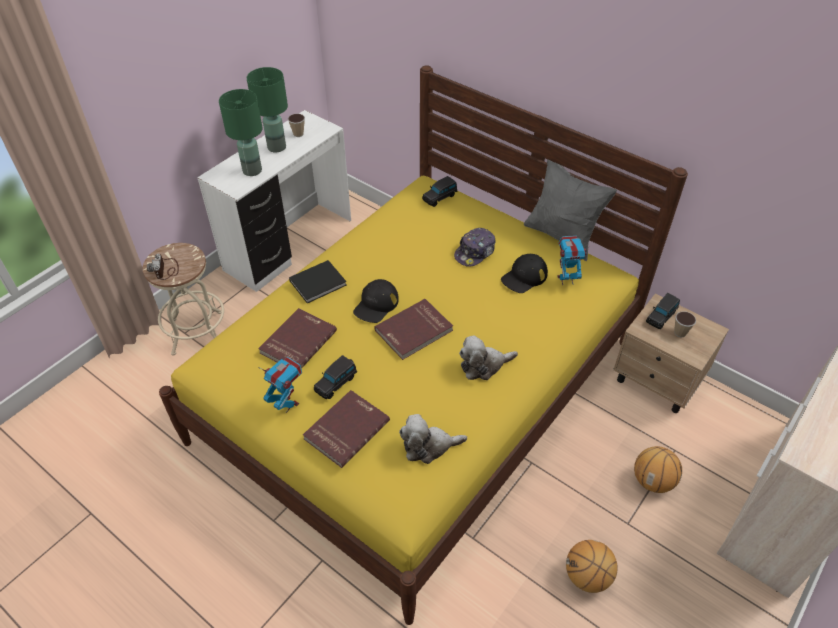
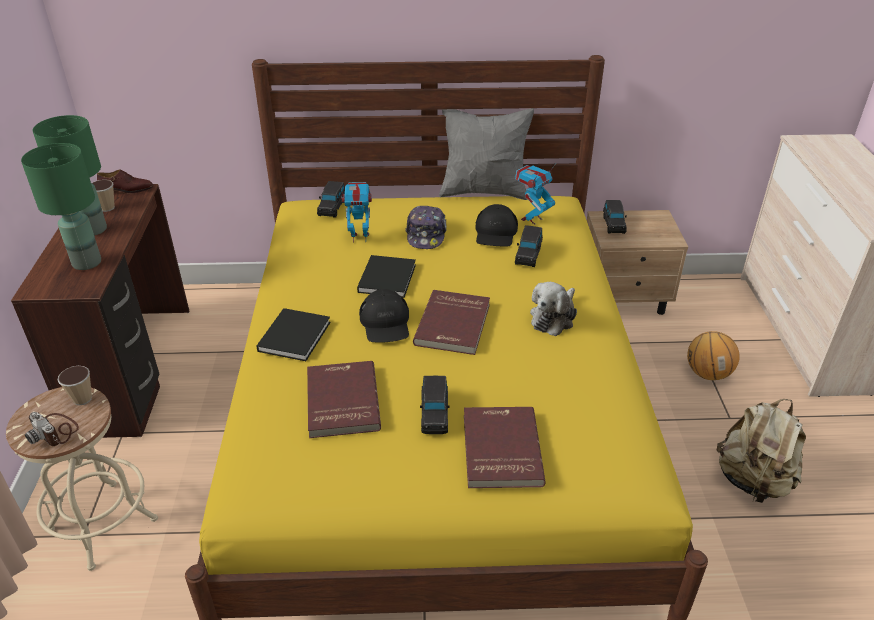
camera: 40 degrees left, 10 degrees down
white desk [197,110,351,292] -> brown desk [11,184,190,438]
toy robot [258,357,302,413] -> toy robot moved to [341,182,372,243]
plush toy [399,414,467,464] -> none
basketball [566,540,618,593] -> beige backpack [717,399,806,503]
cup [674,311,696,337] -> cup moved to [57,366,92,405]
none -> brown shoe [97,169,153,194]
none -> black book [357,255,416,298]
none -> black toy car [515,225,543,267]

